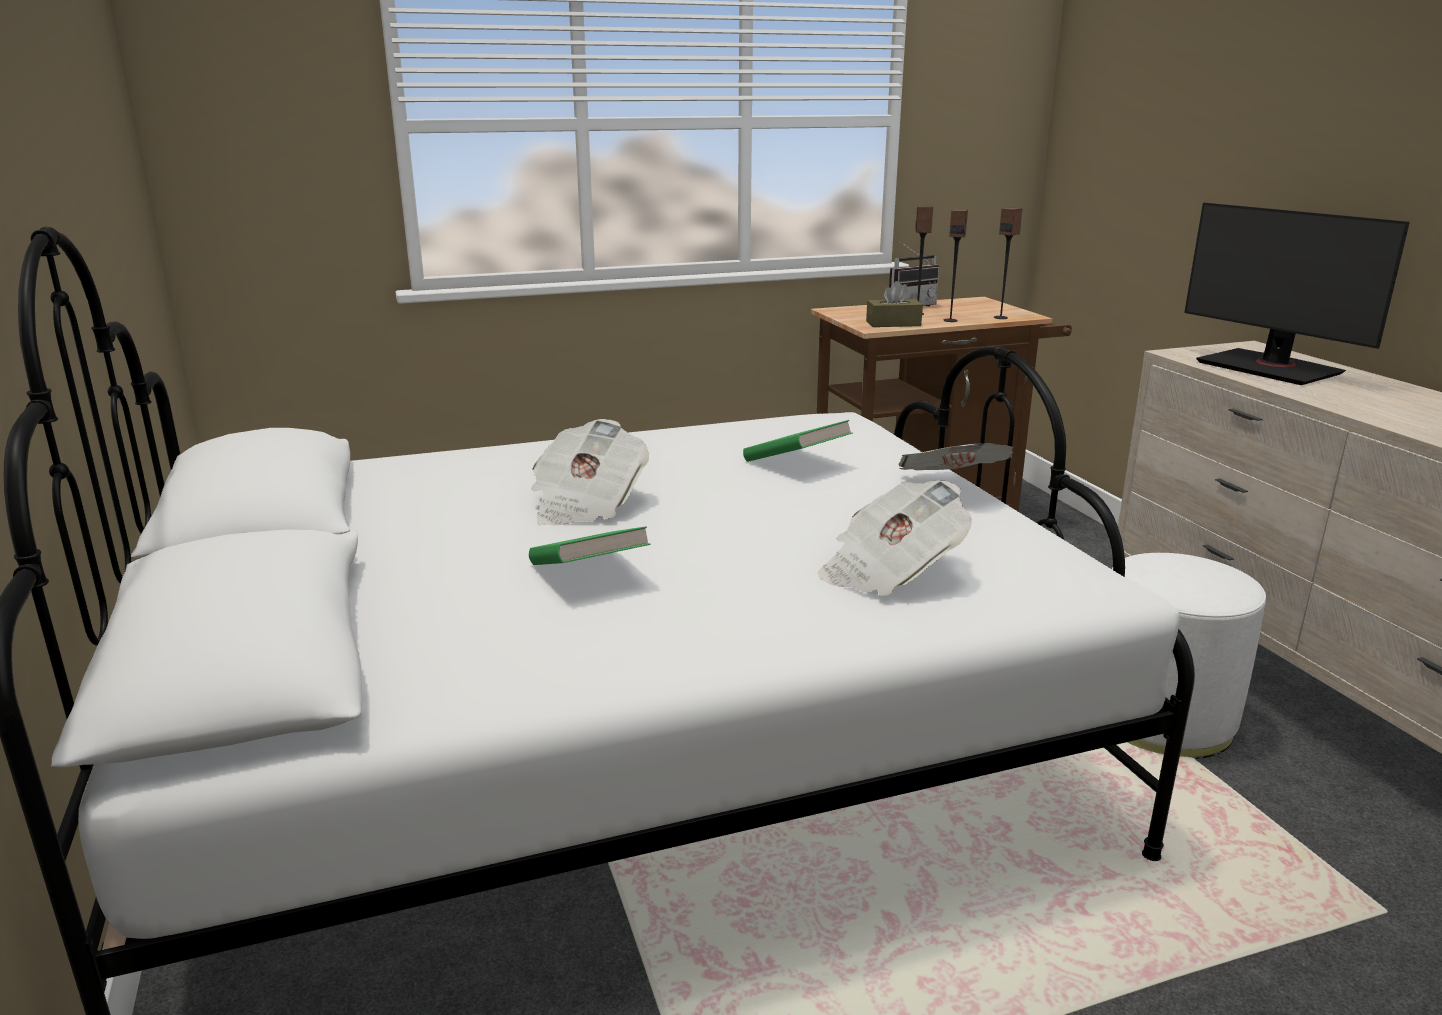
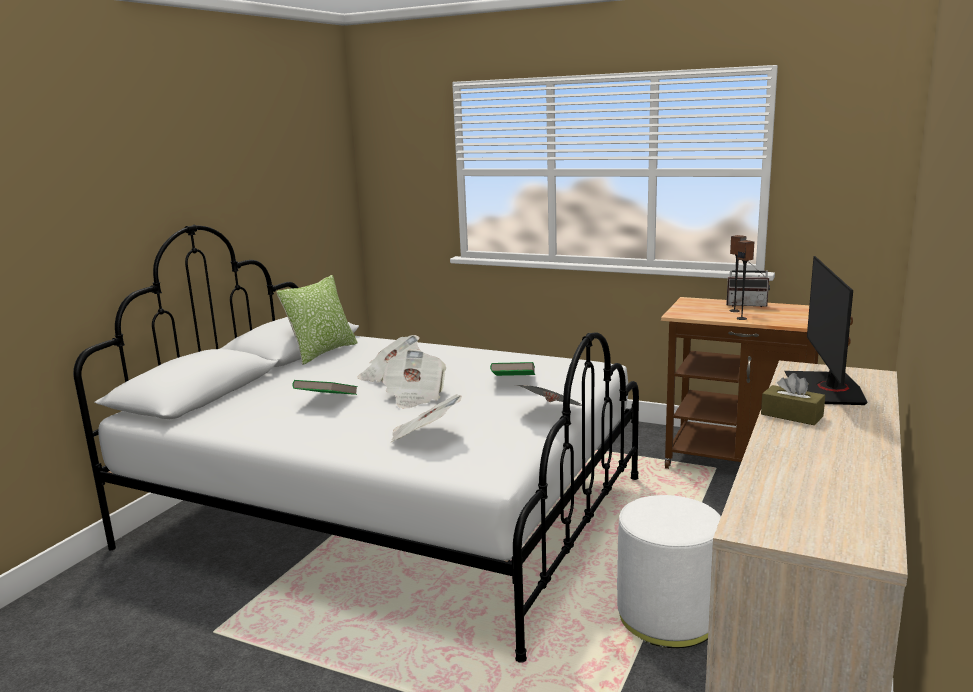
camera: 45 degrees right, 5 degrees down
brown tissue box [866,281,923,327] -> brown tissue box moved to [761,373,825,425]
speaker [994,207,1023,319] -> none
none -> pillow [276,275,358,365]
none -> newspaper [381,349,446,409]

